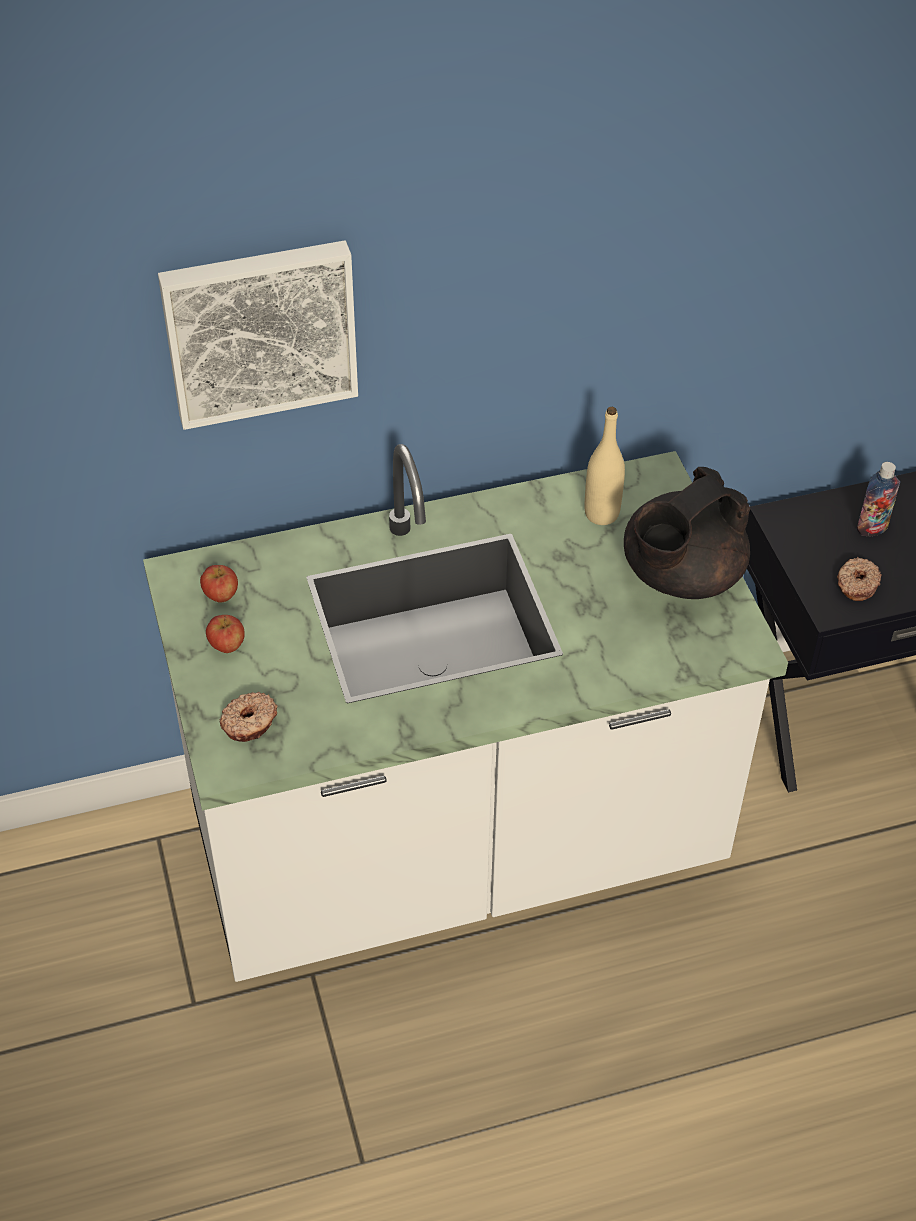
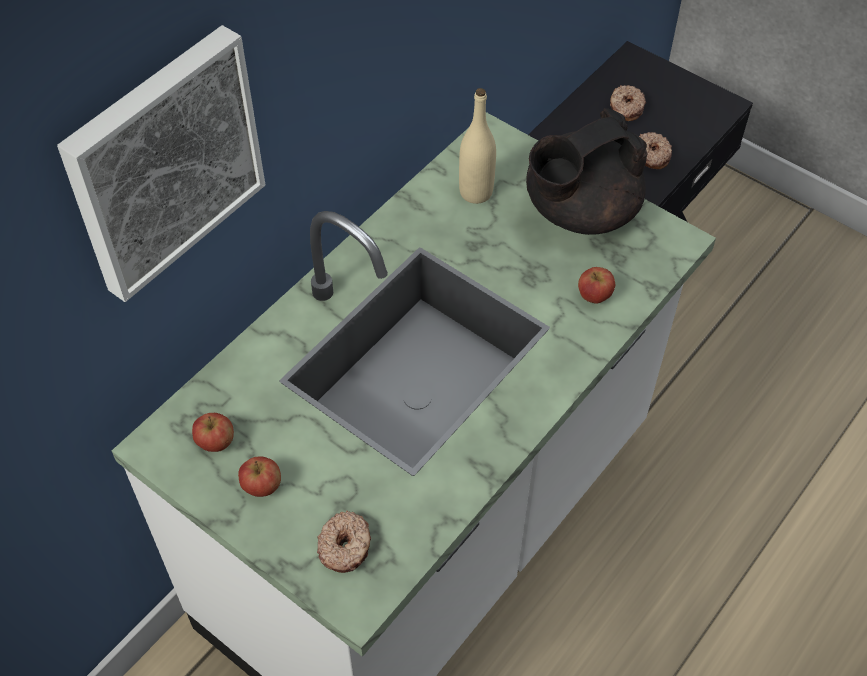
camera: 35 degrees left, 5 degrees up
black teapot [624,467,751,599] -> black teapot turned 45 degrees clockwise [526,108,648,235]
bottle [857,462,900,536] -> donut [610,85,646,121]
none -> apple [578,267,615,304]

